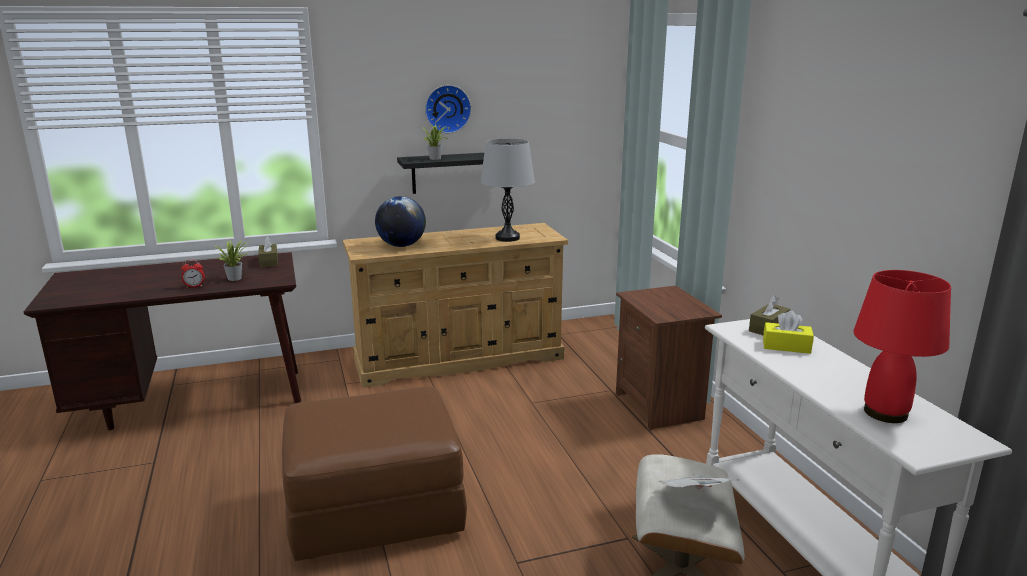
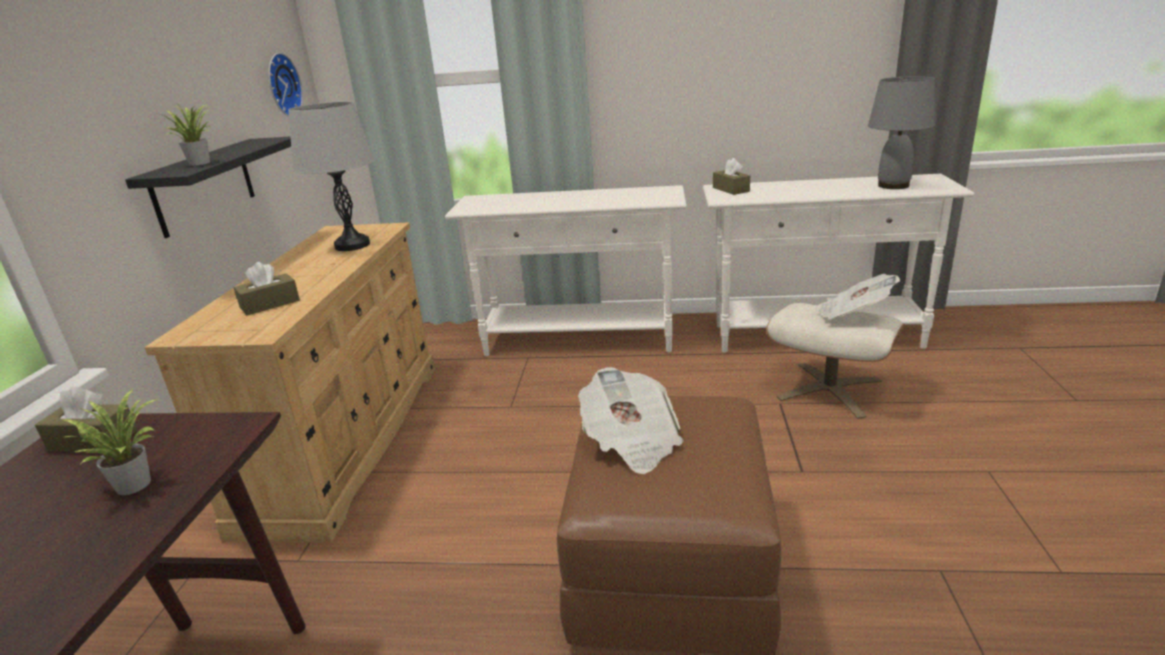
camera: 65 degrees left, 5 degrees up
alarm clock [181,260,205,288] -> none
globe [375,196,426,247] -> brown tissue box [234,262,300,315]
wall clock [425,85,471,133] -> wall clock moved to [269,53,303,117]
brown nightstand [616,286,722,430] -> white console table [445,185,687,356]
yellow tissue box [763,311,814,354] -> none
red table lamp [853,270,951,423] -> grey table lamp [868,76,936,189]
none -> newspaper [578,367,684,474]

